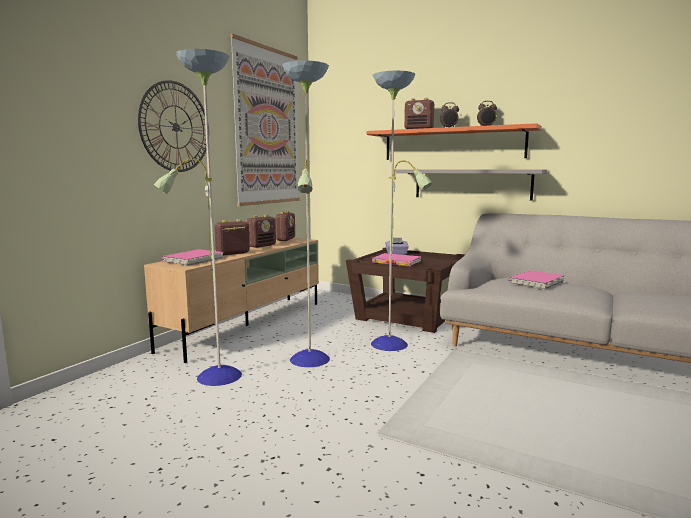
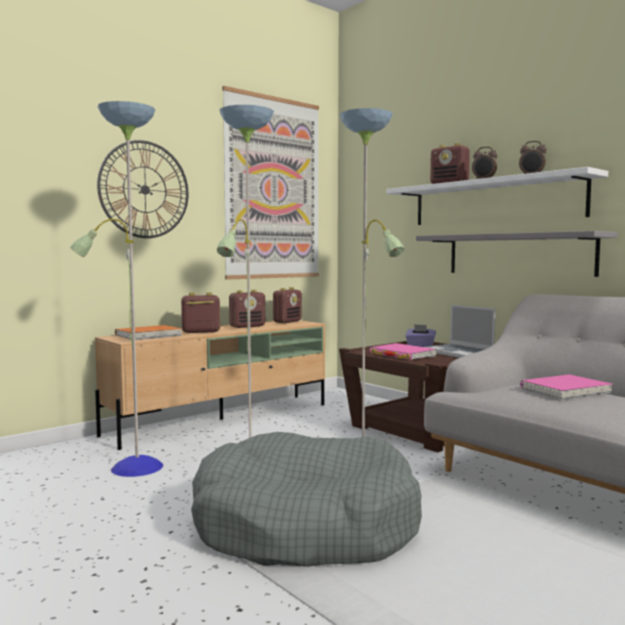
camera: 20 degrees right, 5 degrees down
pink book [161,249,223,266] -> orange book [115,325,182,340]
orange shelf [366,123,542,160] -> white shelf [387,167,608,225]
none -> grey dog bed [191,432,422,567]
none -> laptop [426,305,495,358]

